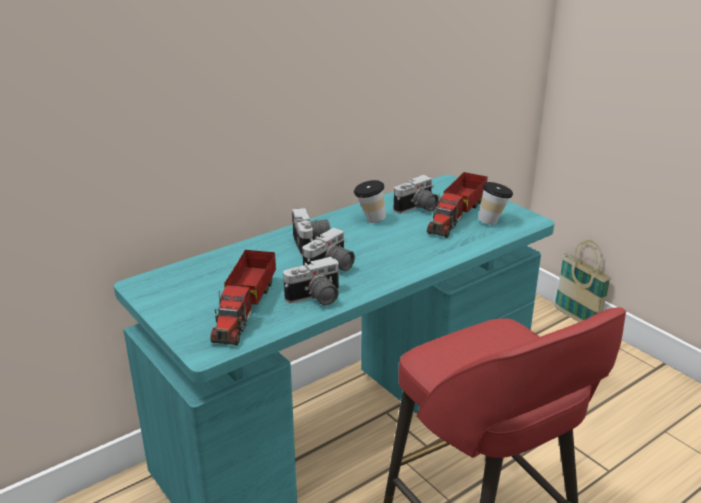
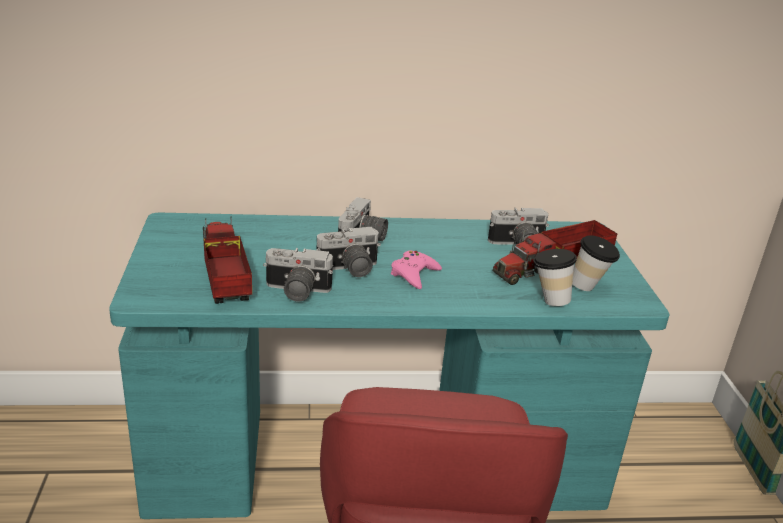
camera: 30 degrees right, 0 degrees up
toy truck [210,250,276,345] -> toy truck turned 120 degrees clockwise [203,216,252,304]
cup [354,180,386,223] -> cup moved to [533,249,577,306]
none -> pink game controller [391,251,442,289]

